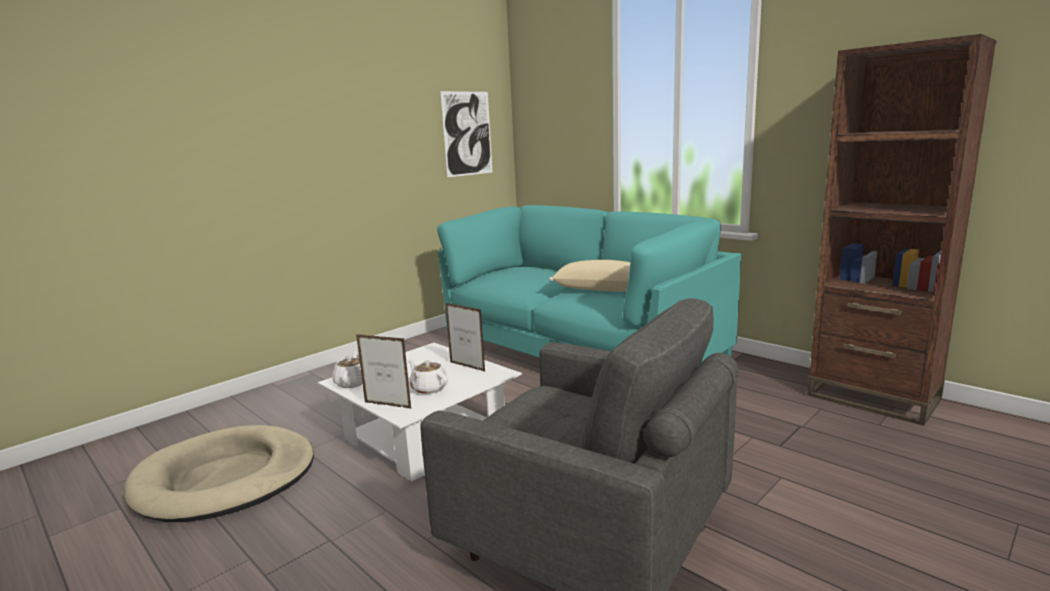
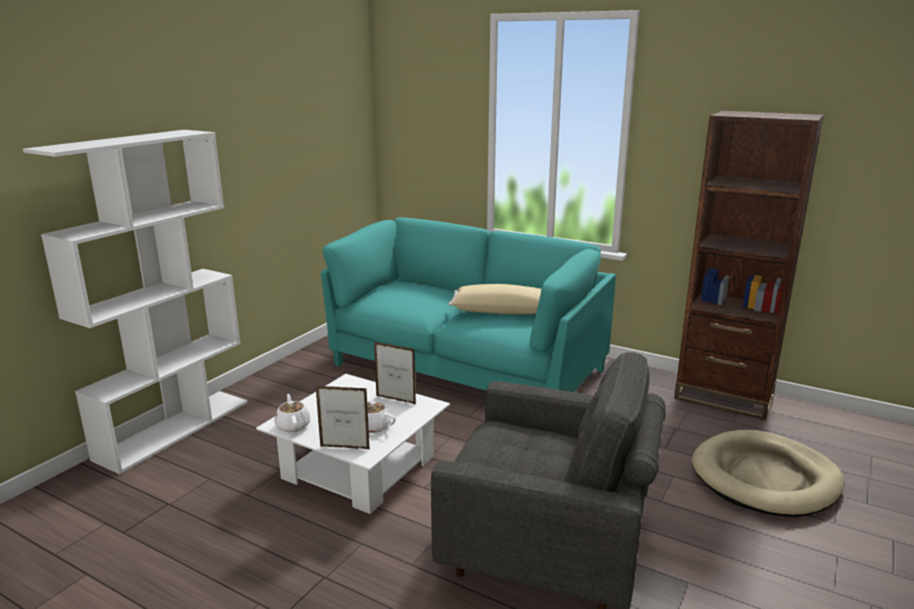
camera: 15 degrees left, 5 degrees up
beige dog bed [124,425,314,522] -> beige dog bed moved to [692,430,845,517]
picture [440,91,493,177] -> none
none -> white bookcase [22,130,248,474]

